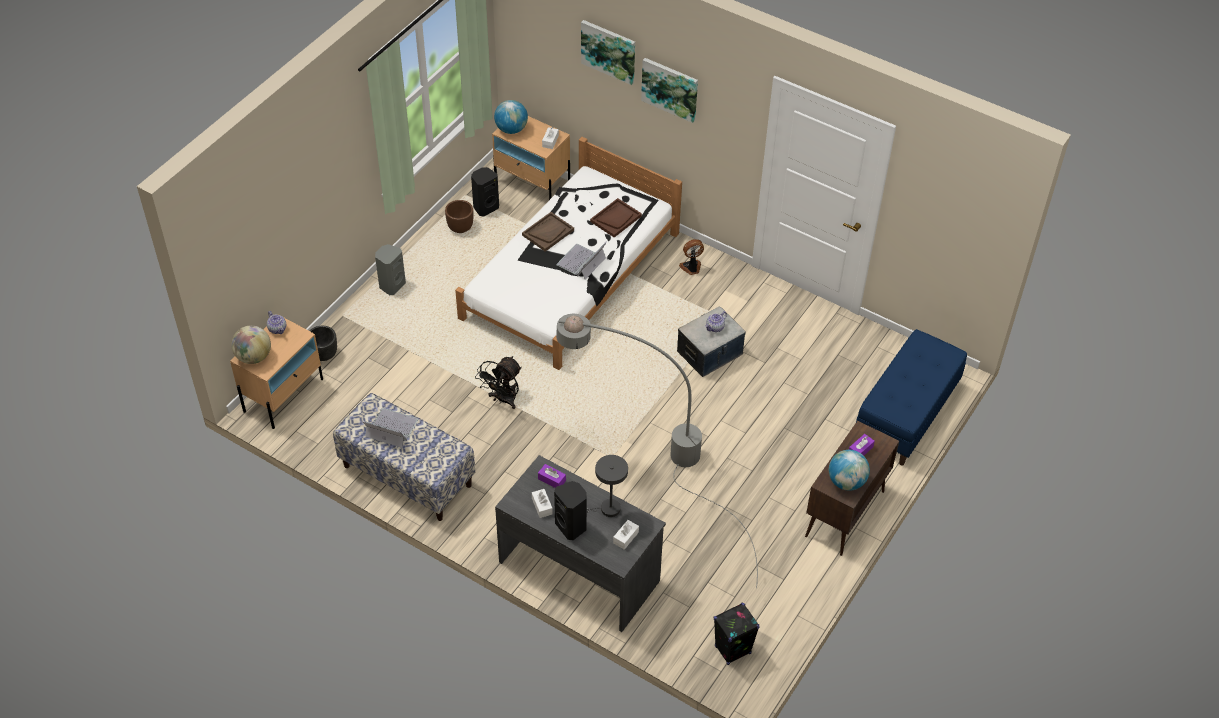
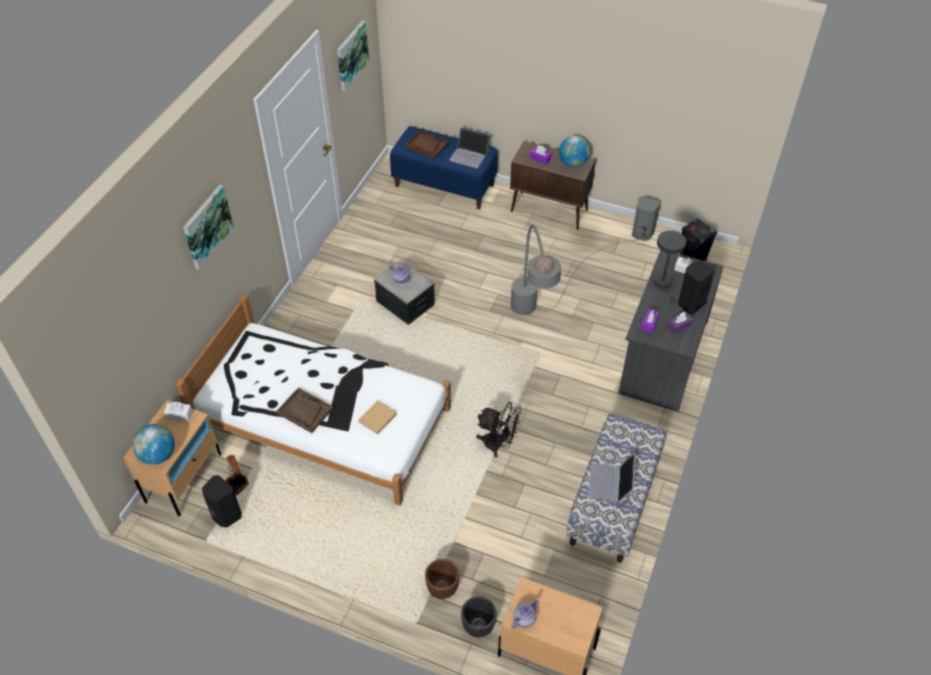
camera: 100 degrees left, 0 degrees up
globe [231,325,271,364] -> none
grey speaker [375,244,406,295] -> grey speaker moved to [632,196,660,241]
brown planter [445,200,473,233] -> brown planter moved to [425,559,459,599]
white tissue box [532,489,553,518] -> purple tissue box [667,312,694,334]
laptop [556,241,607,280] -> laptop moved to [449,127,490,168]
picture [581,20,635,85] -> picture moved to [337,20,369,91]
brown tray [590,198,642,238] -> brown tray moved to [405,130,449,159]
fan [679,239,704,275] -> fan moved to [225,455,249,495]
none -> beige book [358,400,397,434]

